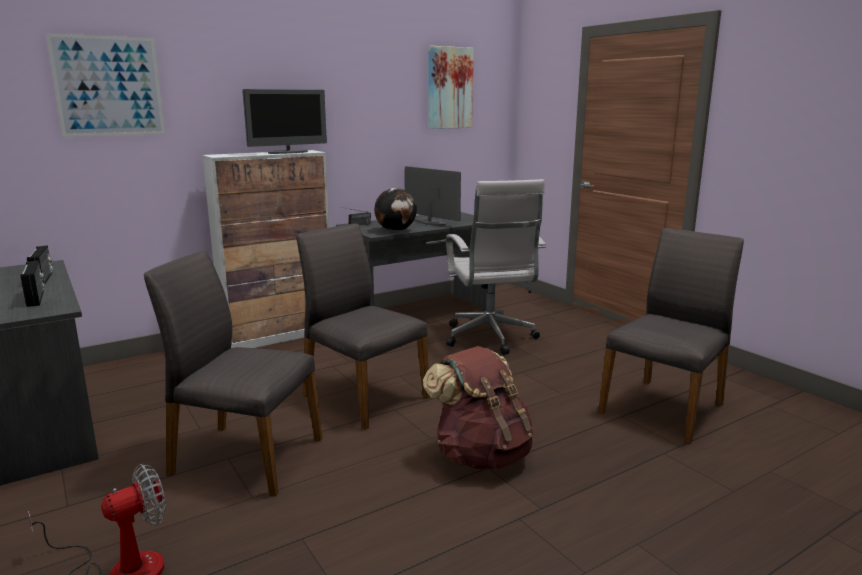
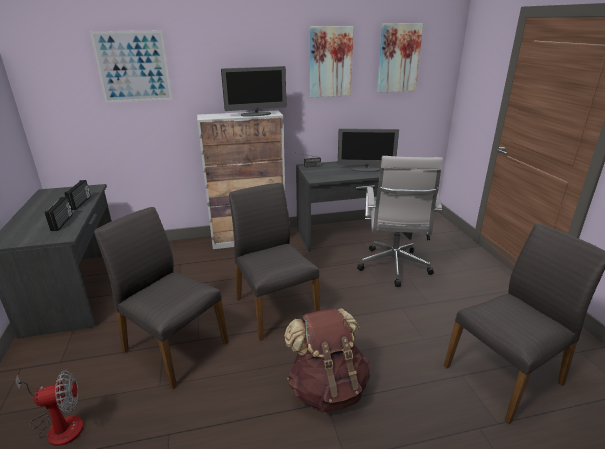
camera: 20 degrees right, 10 degrees up
globe [375,188,417,231] -> none
monitor [405,166,461,226] -> monitor turned 120 degrees clockwise [338,128,399,172]
none -> picture [310,26,354,97]

